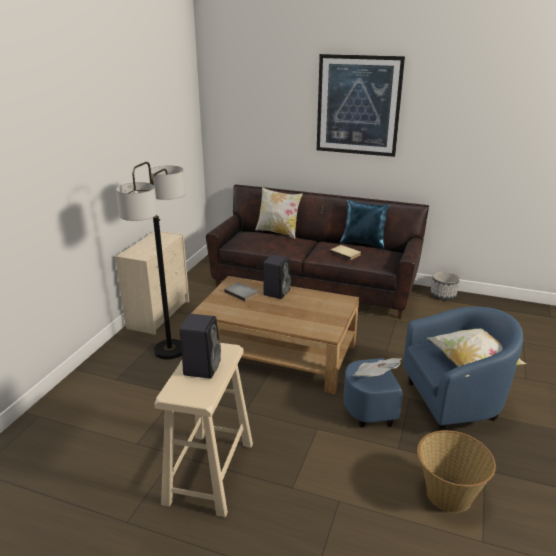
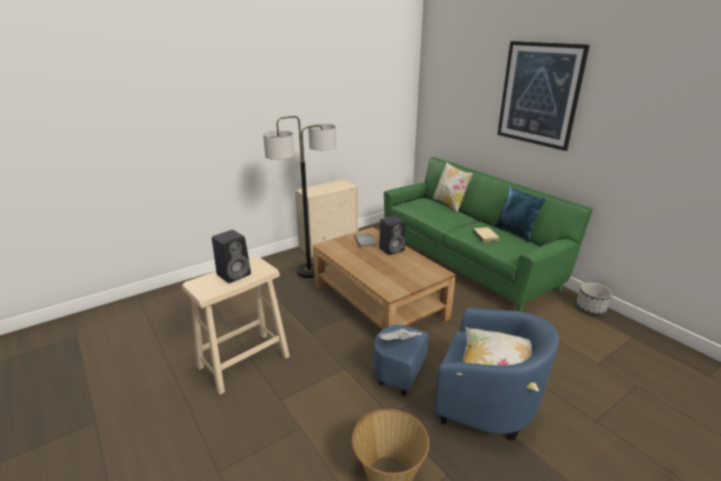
camera: 35 degrees right, 0 degrees up
brown sofa [206,184,429,319] -> green sofa [384,157,593,312]

